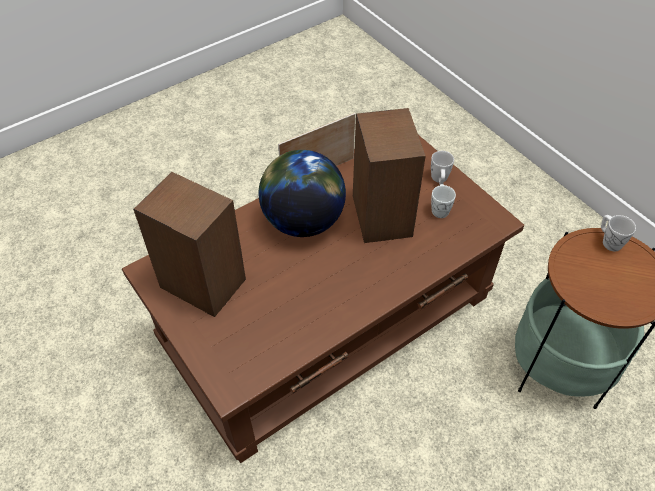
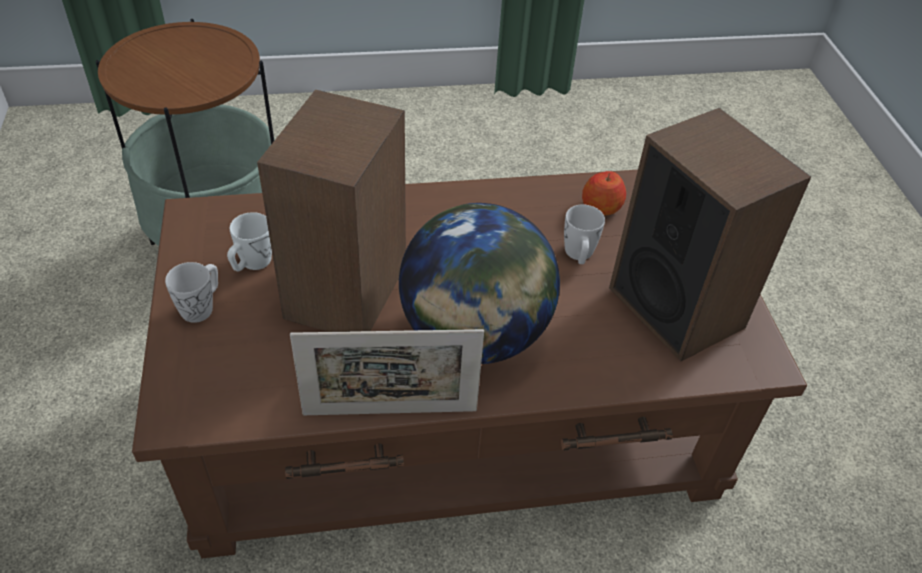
camera: 155 degrees left, 5 degrees down
white mug [601,215,636,251] -> white mug moved to [564,204,605,264]
none -> apple [582,171,626,215]

